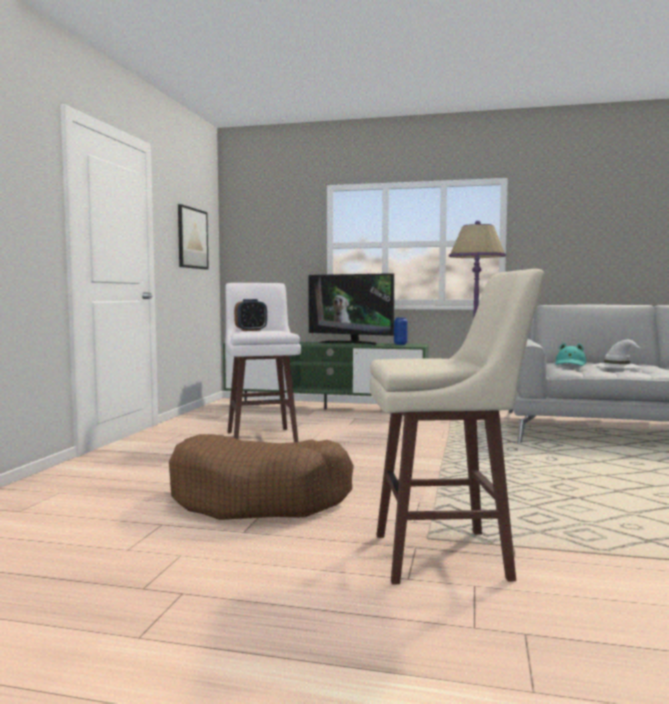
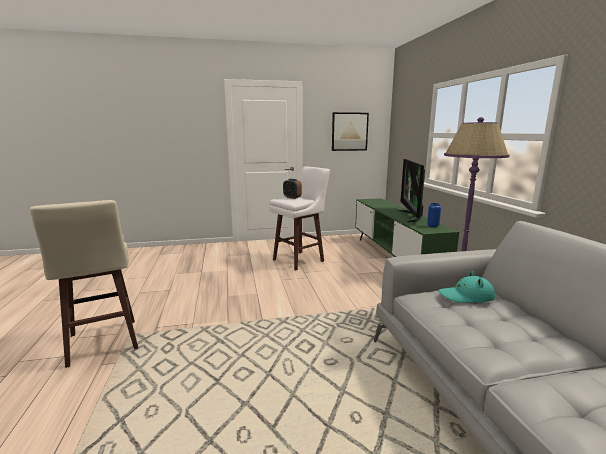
camera: 65 degrees right, 10 degrees up
brown dog bed [169,434,354,520] -> none
white hat [593,340,642,368] -> none

